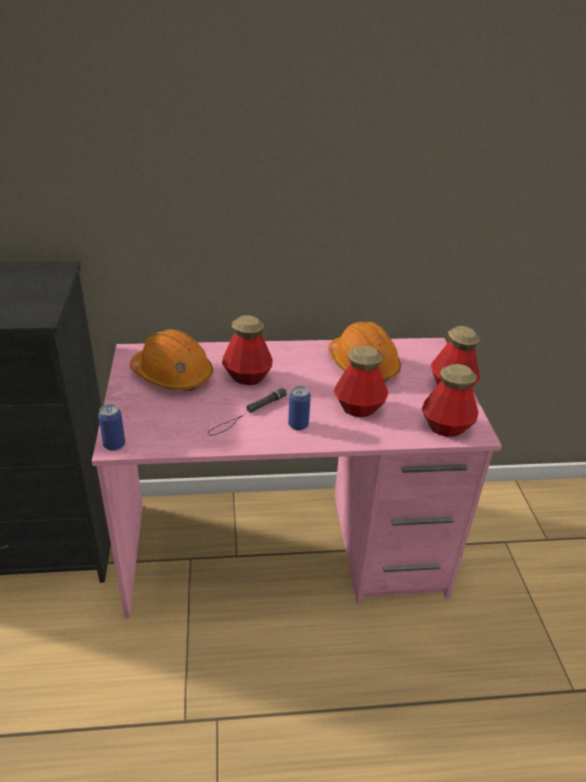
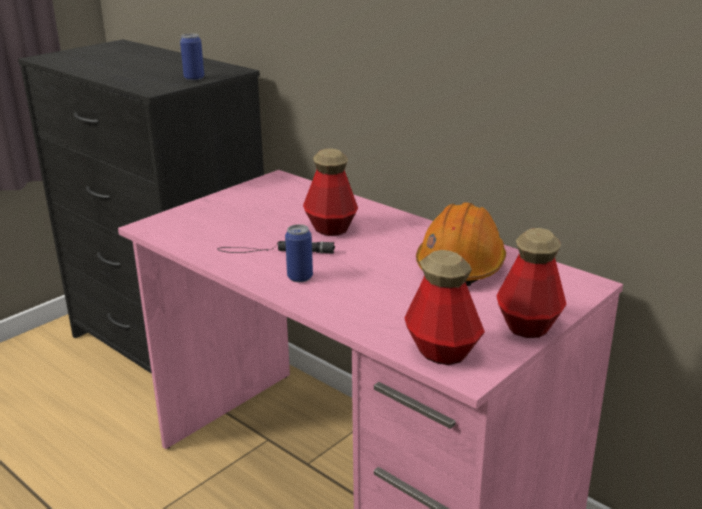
camera: 50 degrees right, 10 degrees down
can [98,404,125,451] -> can moved to [180,33,204,80]
orange hard hat [130,329,213,391] -> none
bottle [333,346,388,417] -> none

